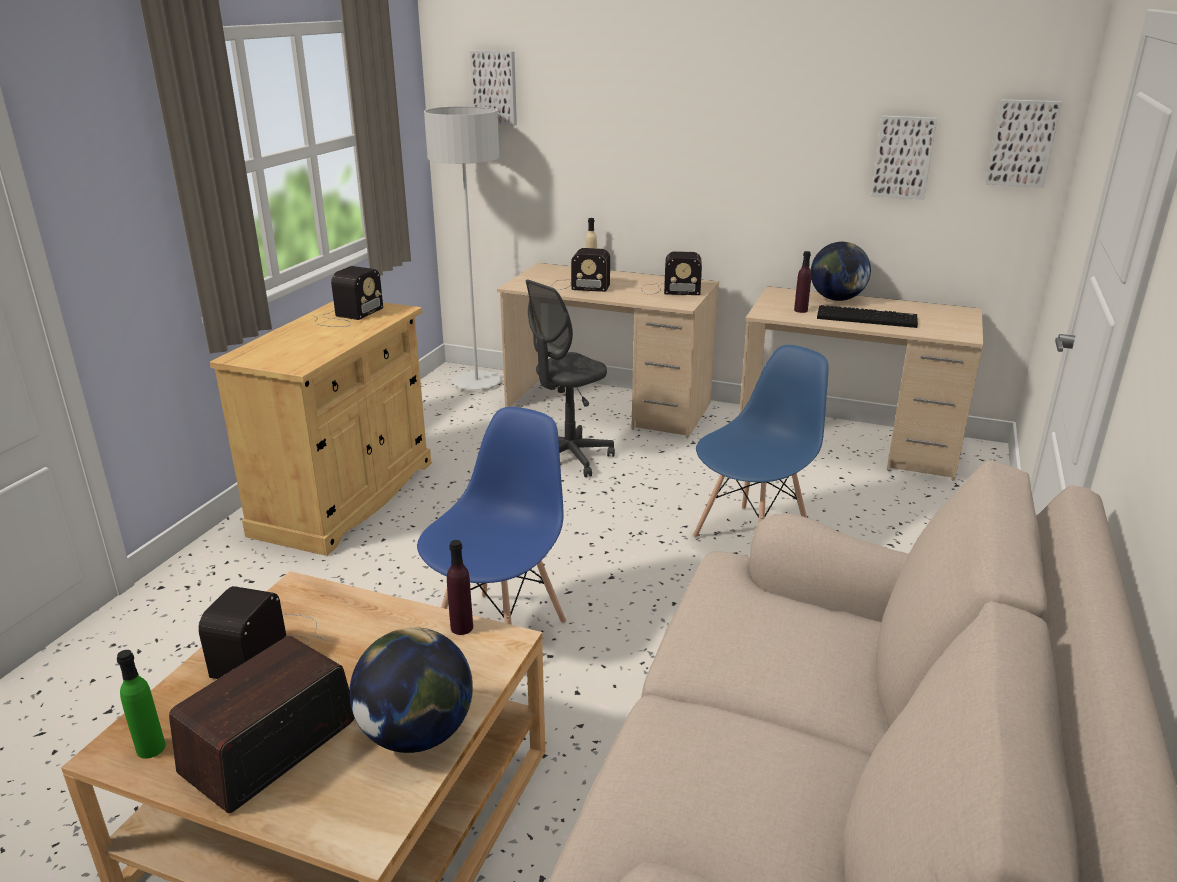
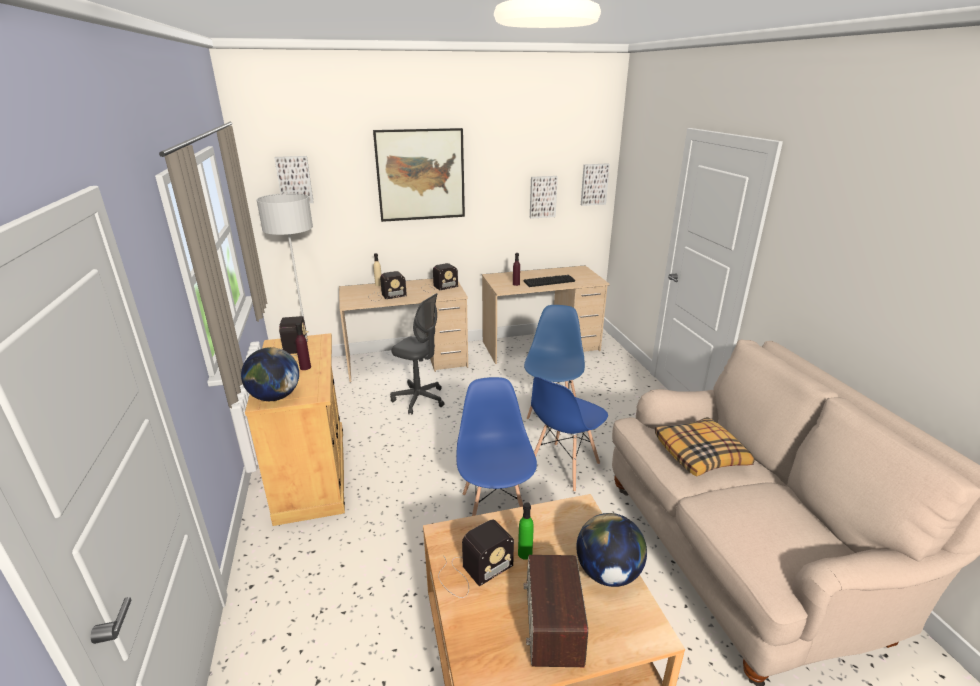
camera: 35 degrees left, 0 degrees up
green bottle [117,650,166,759] -> green bottle moved to [518,502,534,560]
radio [198,586,327,679] -> radio turned 105 degrees counterclockwise [438,519,514,598]
purple bottle [447,540,473,635] -> purple bottle moved to [295,323,311,370]
grey office chair [526,279,615,478] -> grey office chair turned 75 degrees counterclockwise [390,293,444,415]
globe [811,242,871,301] -> globe moved to [241,347,299,401]
none -> picture [373,128,465,222]
none -> blue chair [531,377,608,492]
none -> pillow [655,417,755,477]

